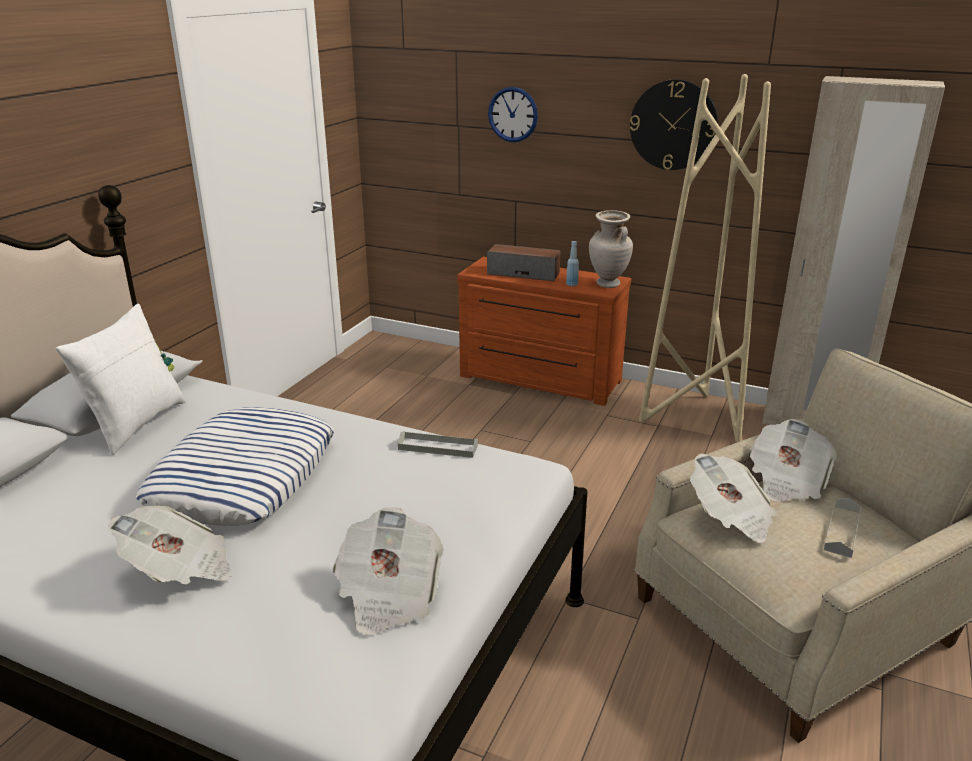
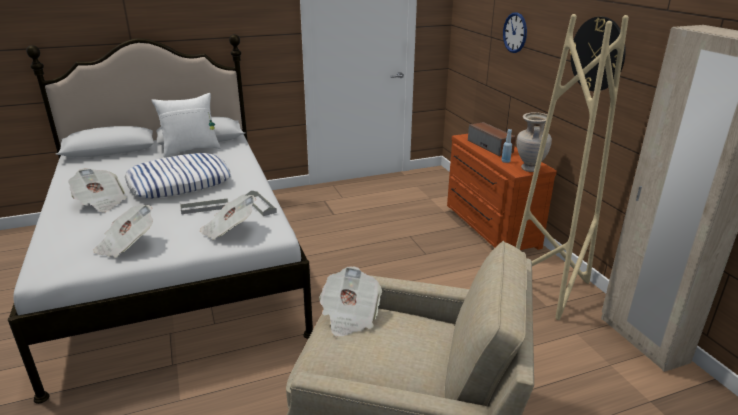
camera: 45 degrees right, 0 degrees up
newspaper [749,419,837,501] -> newspaper moved to [200,194,256,240]
grey tray [824,498,862,558] -> grey tray moved to [180,198,228,214]

